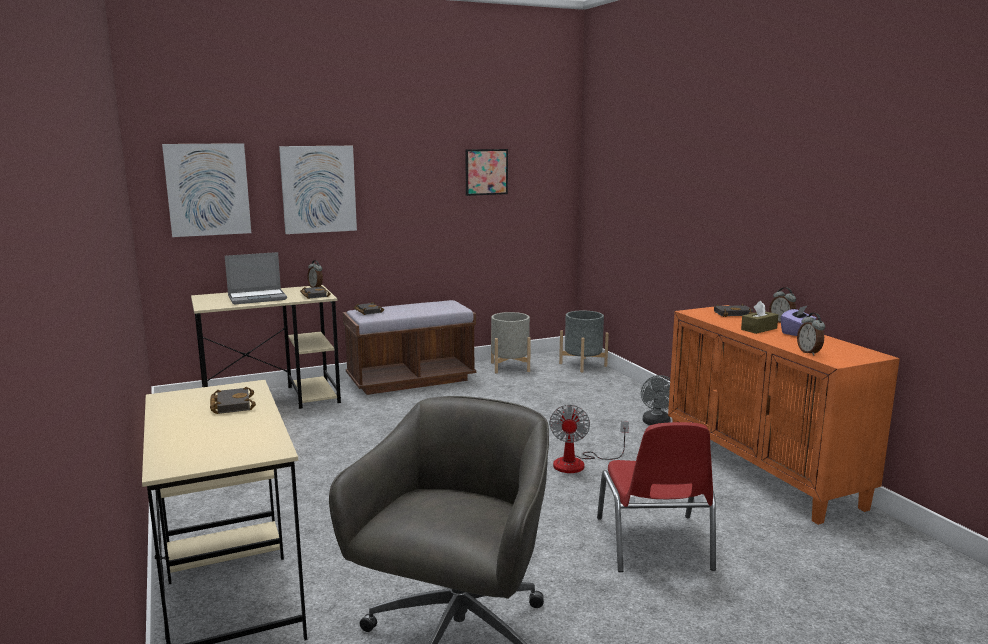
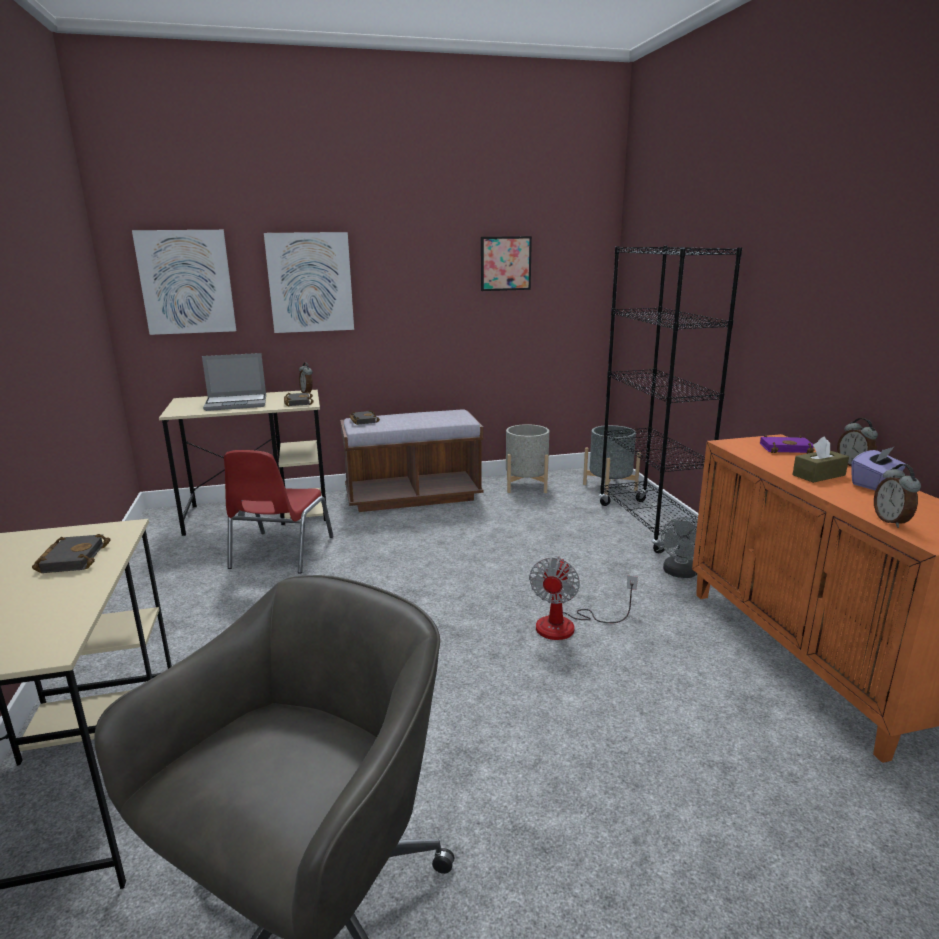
camera: 10 degrees right, 5 degrees up
red chair [597,422,716,572] -> red chair moved to [224,450,333,573]
black book [714,304,754,317] -> purple book [760,435,814,454]
none -> black bookcase [599,246,742,553]

